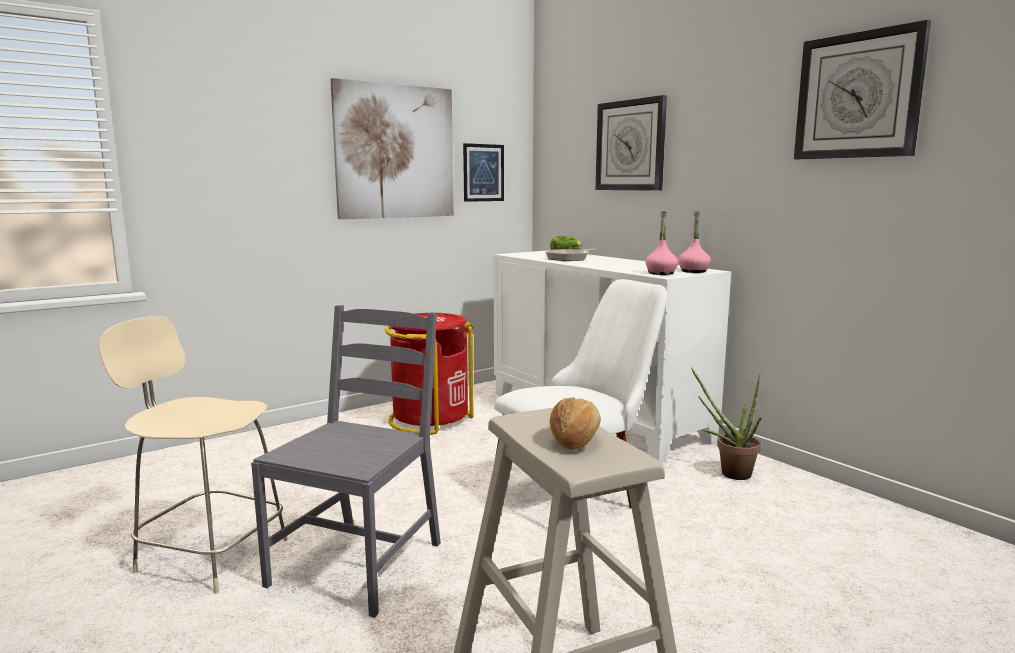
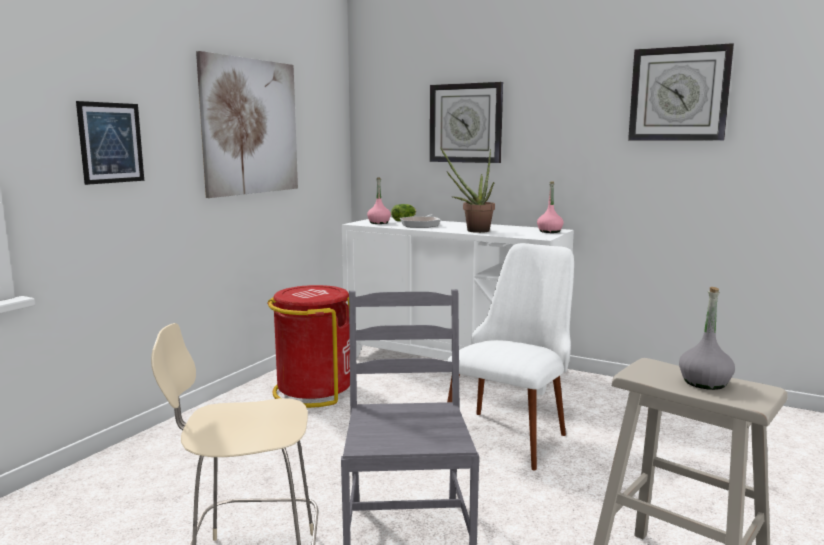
camera: 25 degrees left, 0 degrees up
picture [463,143,504,202] -> picture moved to [76,101,144,185]
bread [550,397,601,450] -> grey bottle [679,287,735,390]
pink bottle [645,212,678,275] -> pink bottle moved to [367,178,391,224]
potted plant [691,368,762,480] -> potted plant moved to [440,147,495,233]

